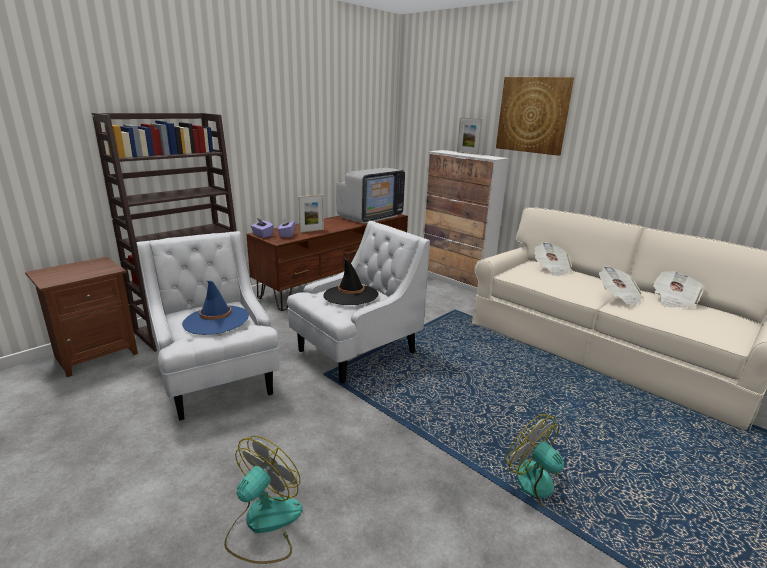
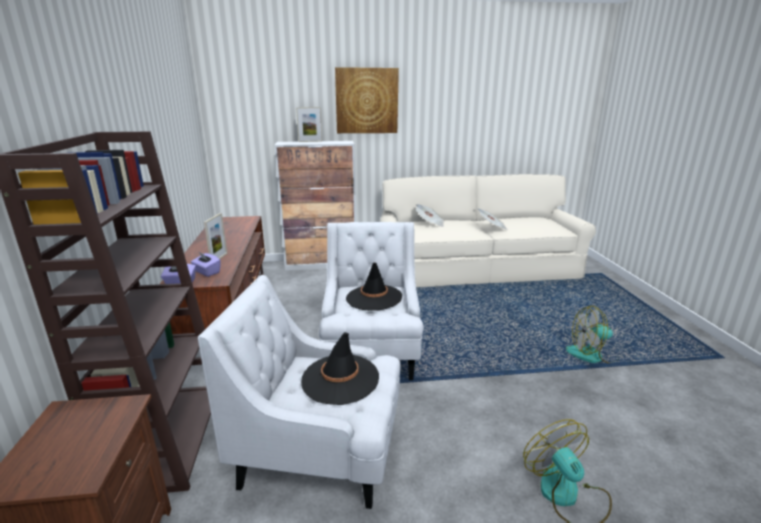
camera: 50 degrees left, 0 degrees up
blue hat [182,281,249,335] -> black hat [301,332,379,405]
television [337,168,405,223] -> none
newspaper [653,271,705,308] -> none

